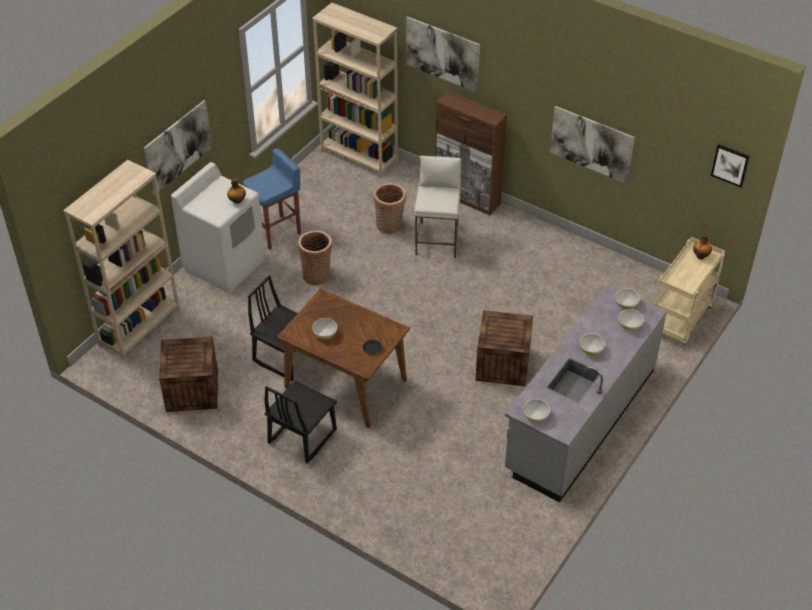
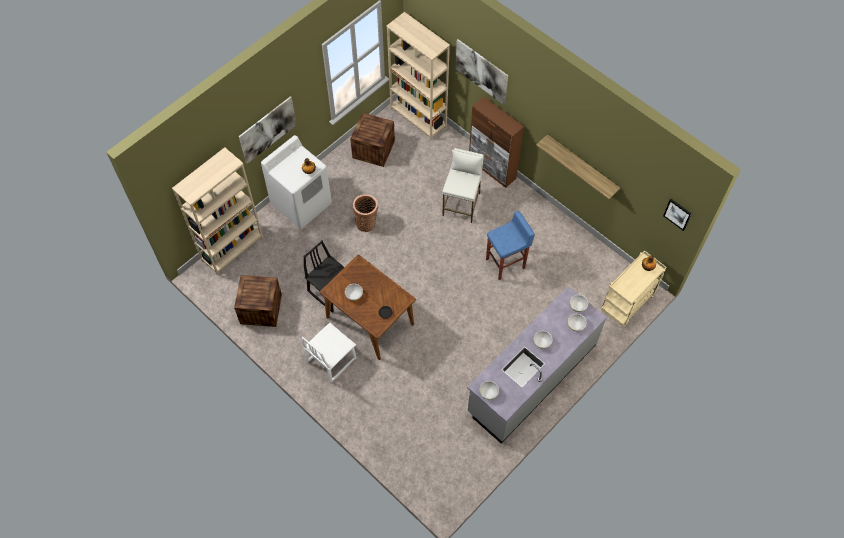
camera: 10 degrees right, 15 degrees up
blue stool [243,148,301,250] -> blue stool moved to [486,211,535,280]
black chair [264,380,337,464] -> white chair [302,323,357,383]
basket [373,183,406,234] -> none
crate [475,310,533,386] -> crate moved to [350,113,395,167]
picture [550,106,635,184] -> shelf [536,134,620,199]

